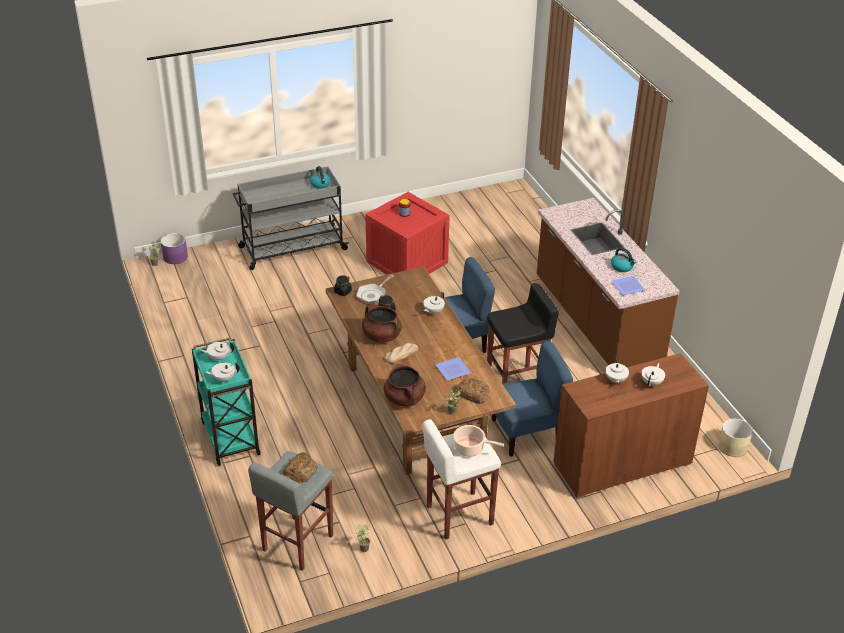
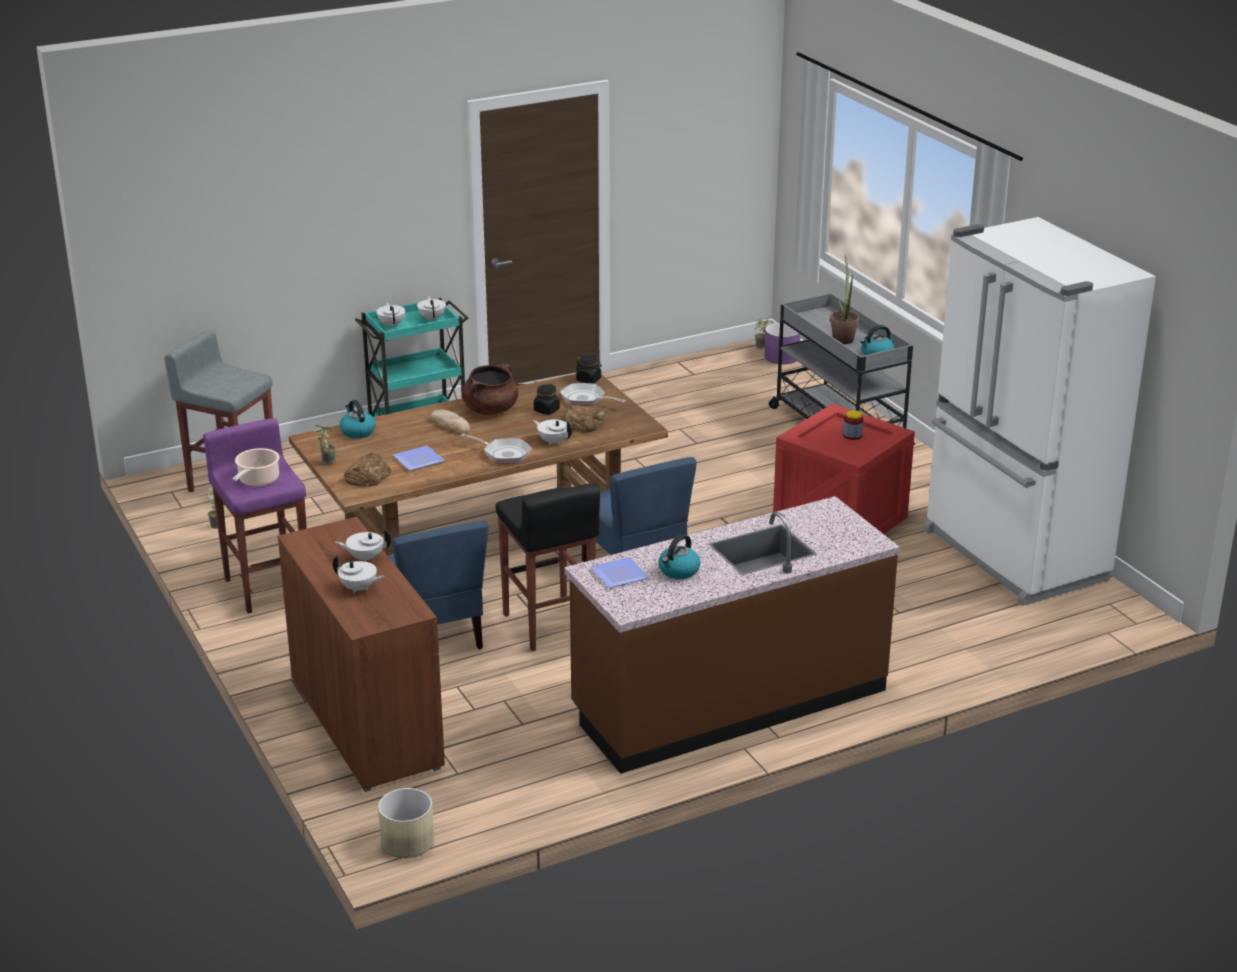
camera: 85 degrees right, 10 degrees down
bread [283,452,318,483] -> bread moved to [561,405,605,432]
brown cooking pot [384,364,426,407] -> kettle [340,400,376,438]
white stool [423,419,501,540] -> purple stool [203,418,307,614]
none -> frying pan [460,433,532,464]
none -> potted plant [830,255,860,344]
none -> white fridge [924,217,1156,606]

